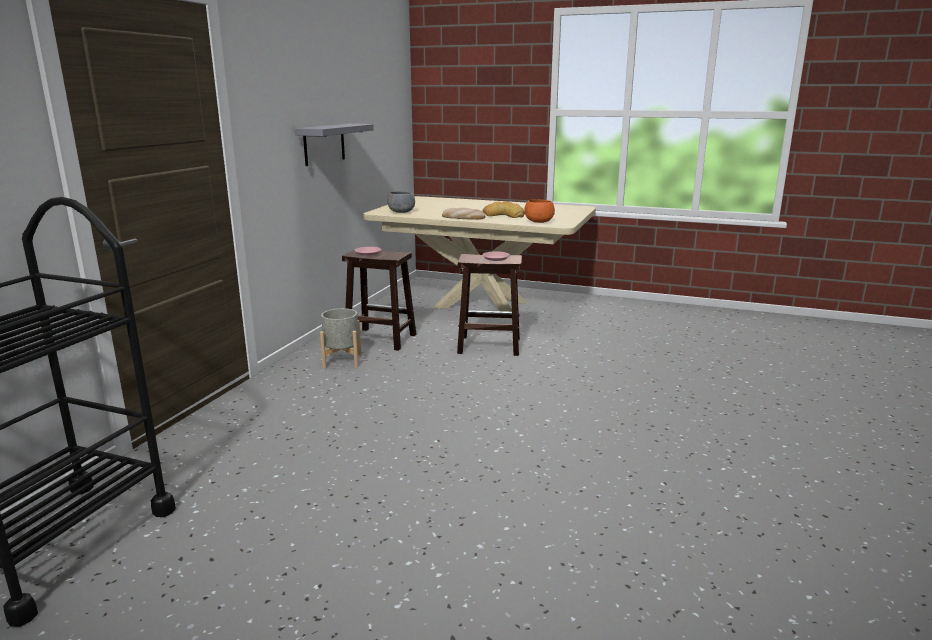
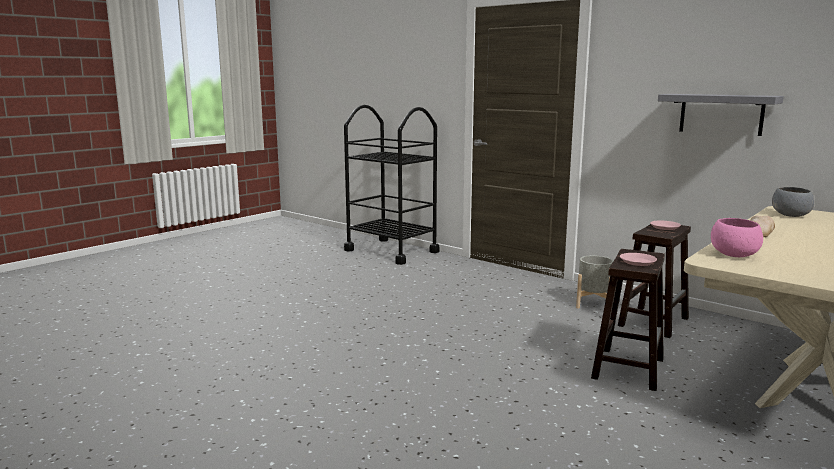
camera: 110 degrees right, 5 degrees down
bread [482,202,525,218] -> none
orange bowl [524,199,555,223] -> pink bowl [711,218,763,257]

